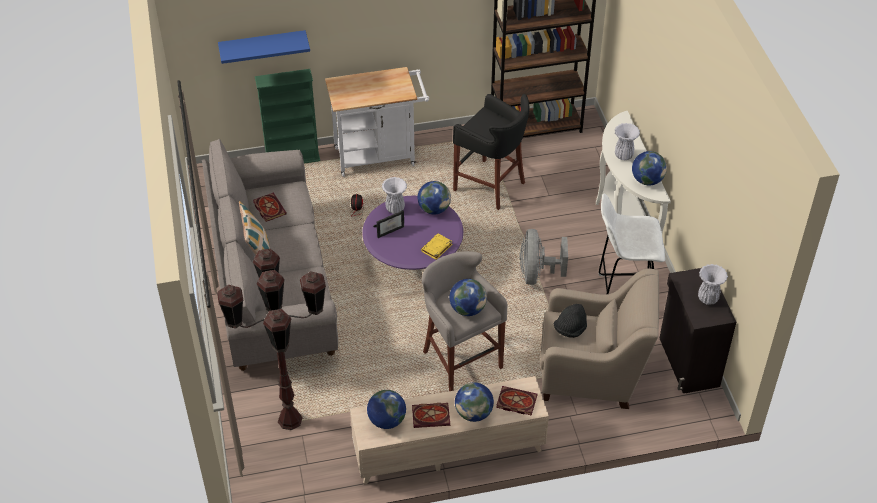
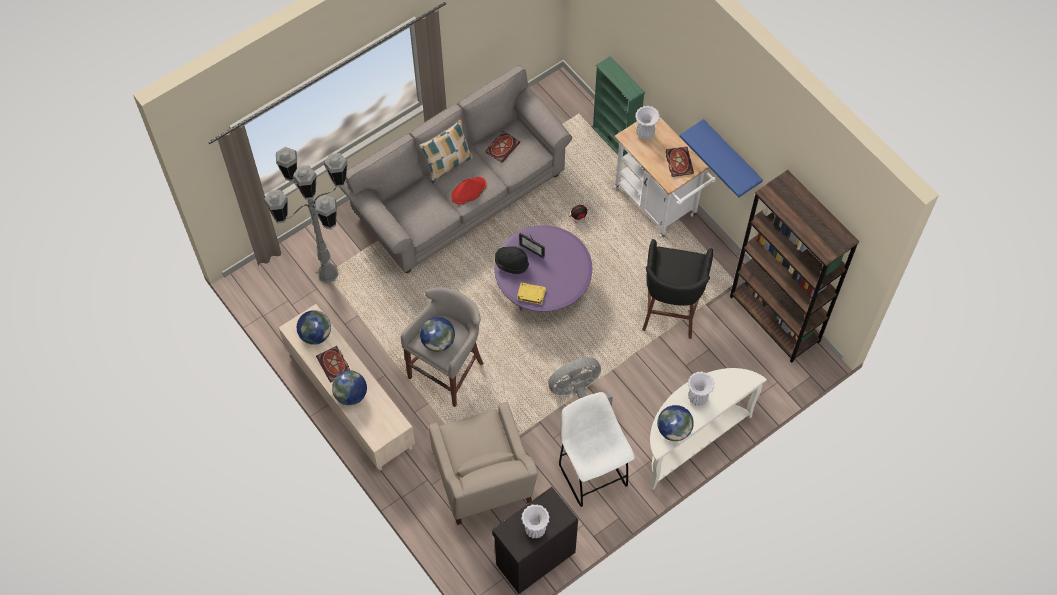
camera: 65 degrees right, 15 degrees up
brown floor lamp [217,249,326,430] -> grey floor lamp [264,147,348,283]
blue shelf [218,30,310,64] -> blue shelf moved to [680,119,763,198]
white vase [382,177,407,214] -> white vase moved to [635,106,660,140]
globe [418,181,451,215] -> none
book [496,386,537,416] -> book moved to [666,147,694,177]
black hat [554,304,587,338] -> black hat moved to [495,246,529,274]
none -> red hat [451,177,487,204]

